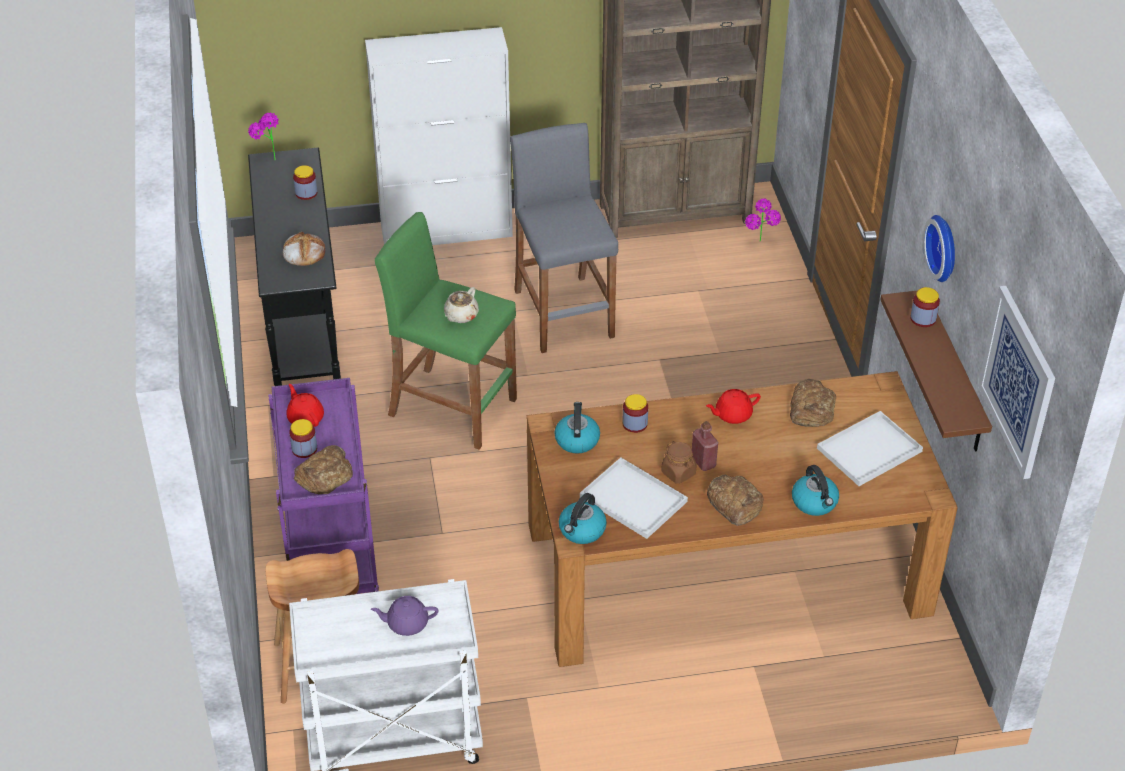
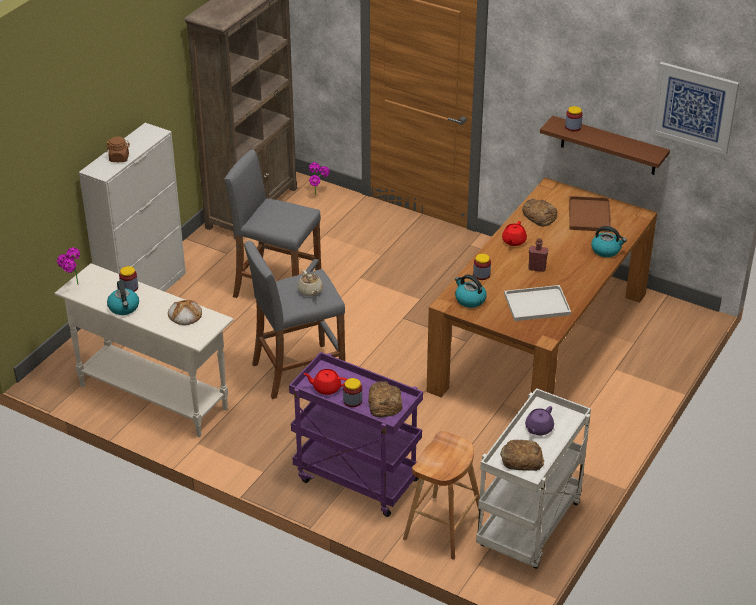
camera: 50 degrees left, 5 degrees down
black console table [248,148,341,386] -> white console table [54,263,234,437]
green stool [375,212,517,450] -> grey stool [244,240,345,399]
kettle [559,493,607,544] -> kettle moved to [107,281,139,315]
brown jar [661,441,696,484] -> brown jar moved to [106,137,130,162]
bread [707,474,764,526] -> bread moved to [500,440,544,471]
white tray [817,411,923,486] -> brown tray [569,196,611,232]
wall clock [923,215,955,282] -> none

